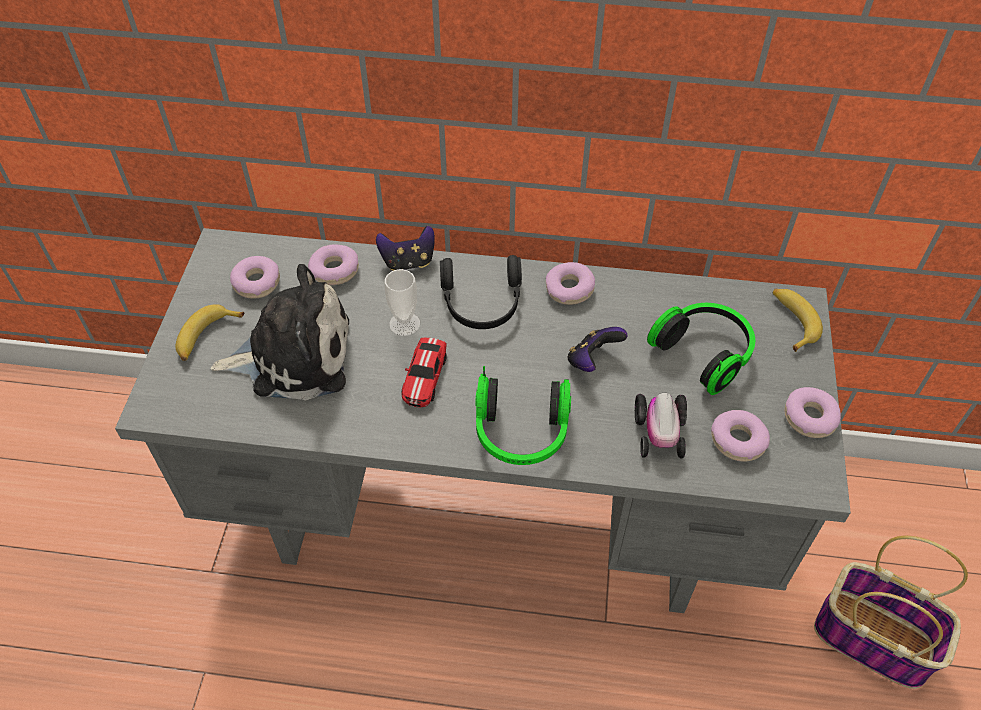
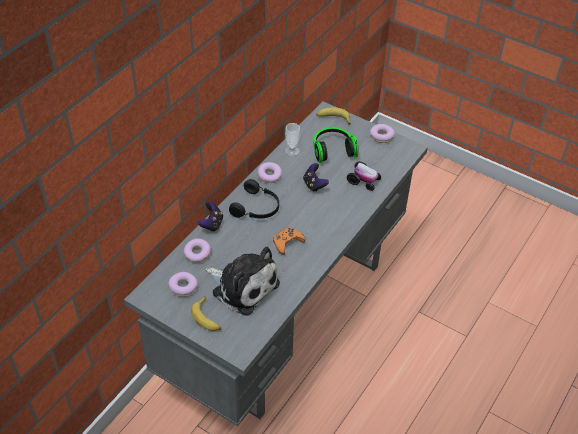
camera: 65 degrees left, 5 degrees down
plush toy [210,264,349,401] -> plush toy turned 105 degrees clockwise [205,247,280,316]
cup [385,269,420,336] -> cup moved to [285,123,300,156]
toy car [401,338,447,407] -> orange game controller [273,227,306,255]
headphones [475,366,571,465] -> none
donut [711,410,770,462] -> none
basket [814,536,968,689] -> none

